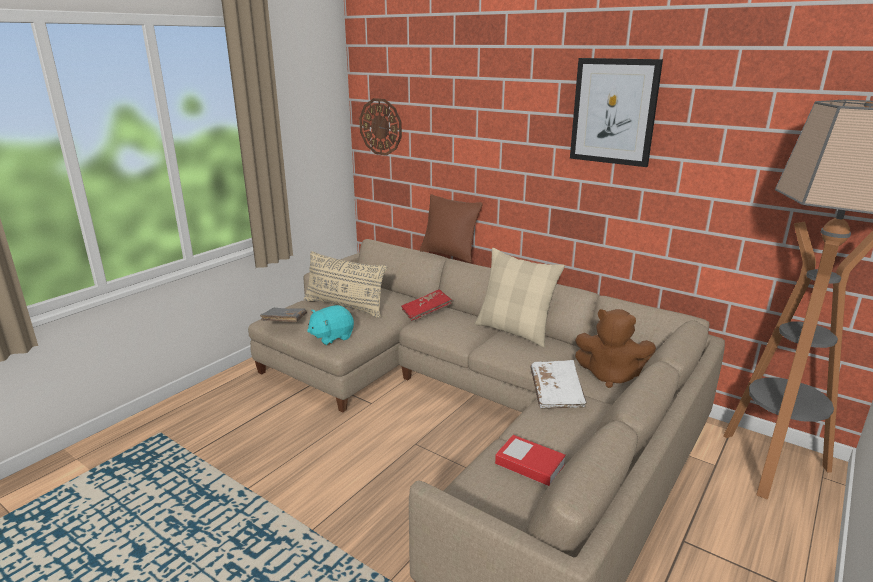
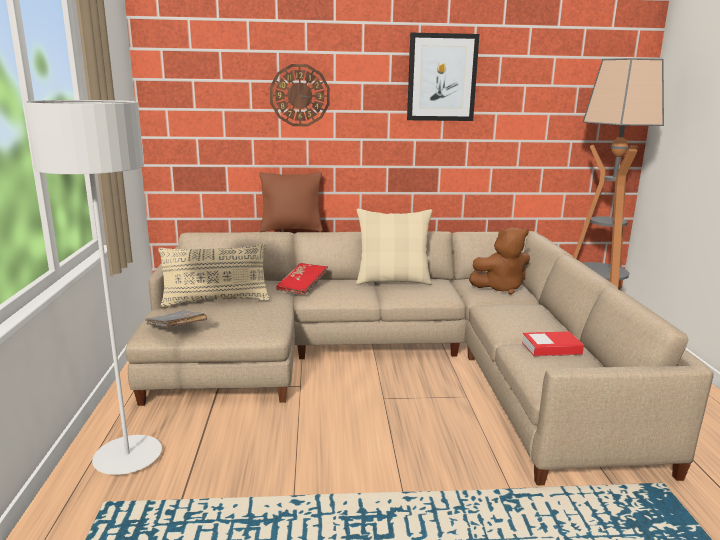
camera: 40 degrees left, 5 degrees down
turquoise plush toy [307,305,354,345] -> none
wall clock [359,98,402,156] -> wall clock moved to [270,64,330,126]
white book [530,360,587,409] -> none
none -> grey floor lamp [24,100,162,475]

